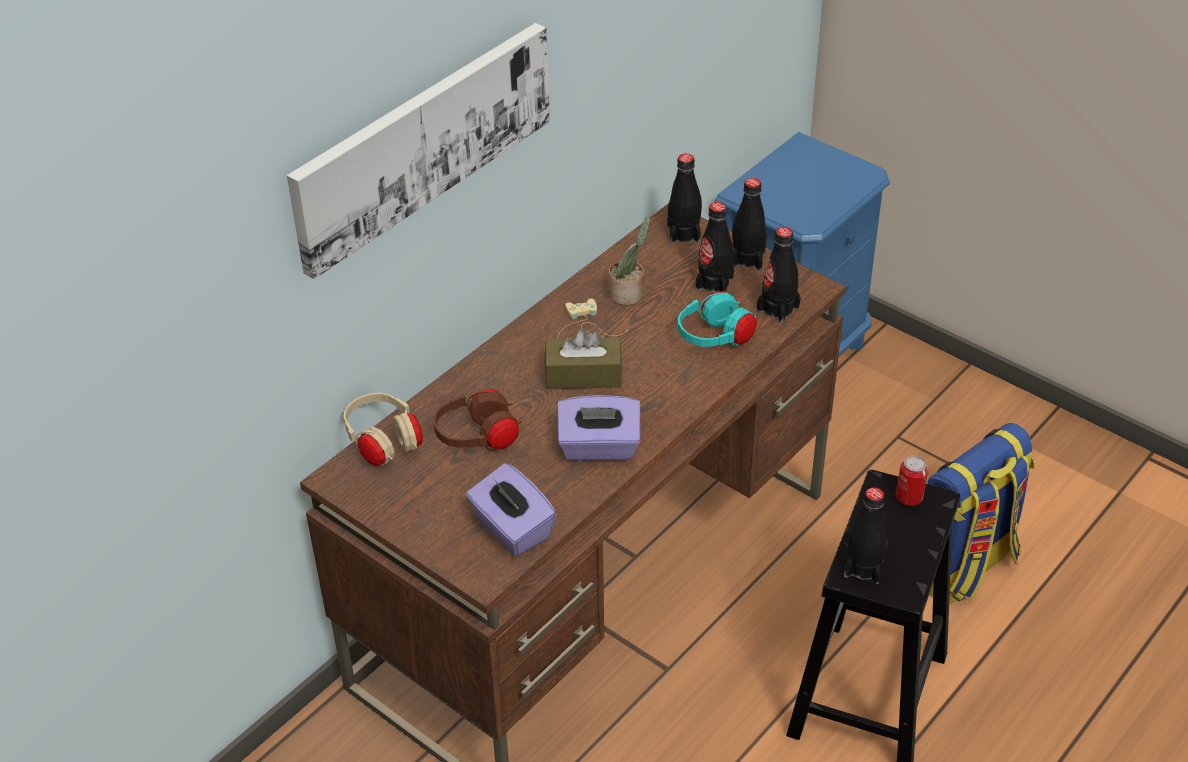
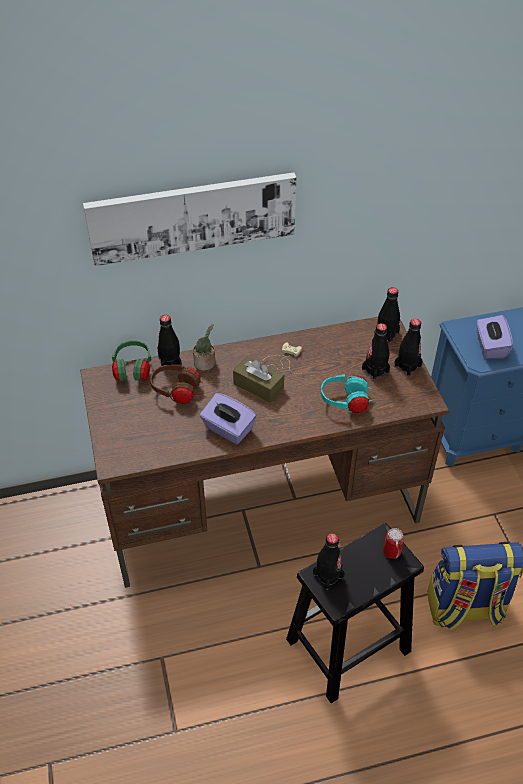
camera: 35 degrees right, 5 degrees up
beige headphones [343,393,423,466] -> green headphones [112,341,151,381]
purple tissue box [466,463,557,556] -> purple tissue box moved to [476,315,513,359]
potted plant [609,216,650,305] -> potted plant moved to [193,324,215,371]
black bottle [757,227,801,324] -> black bottle moved to [157,315,182,371]

